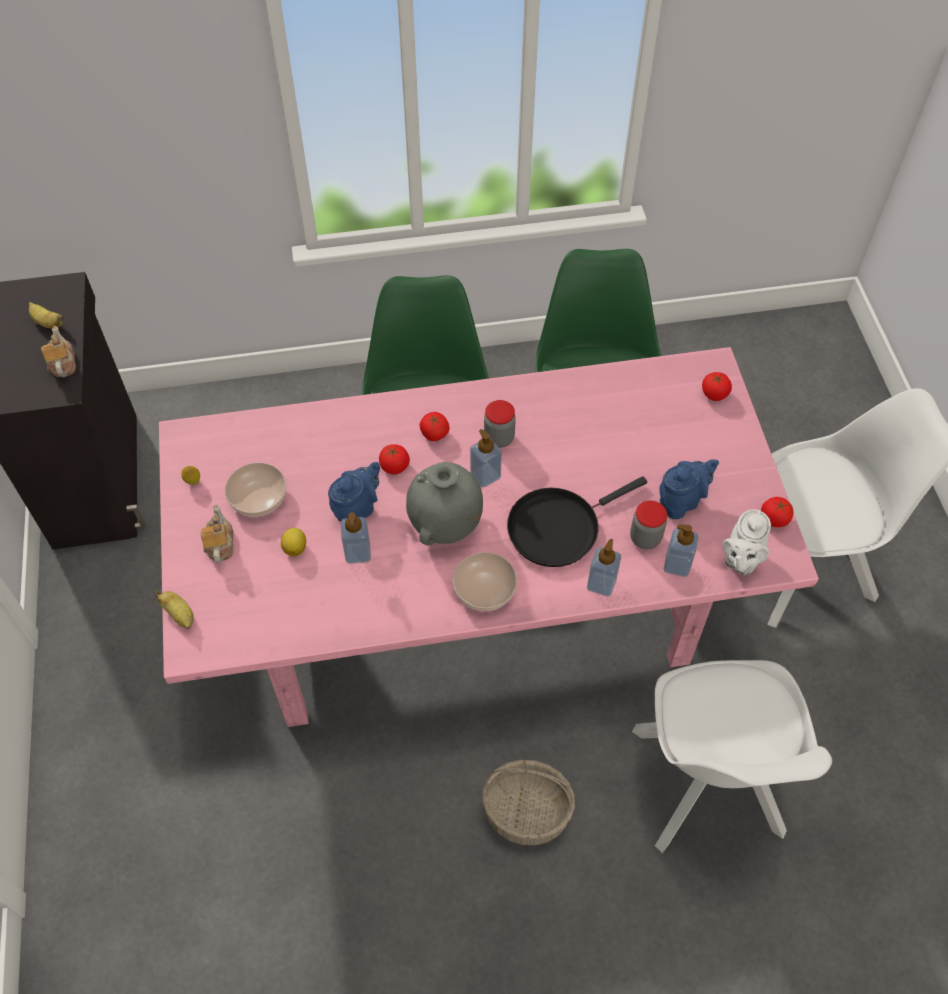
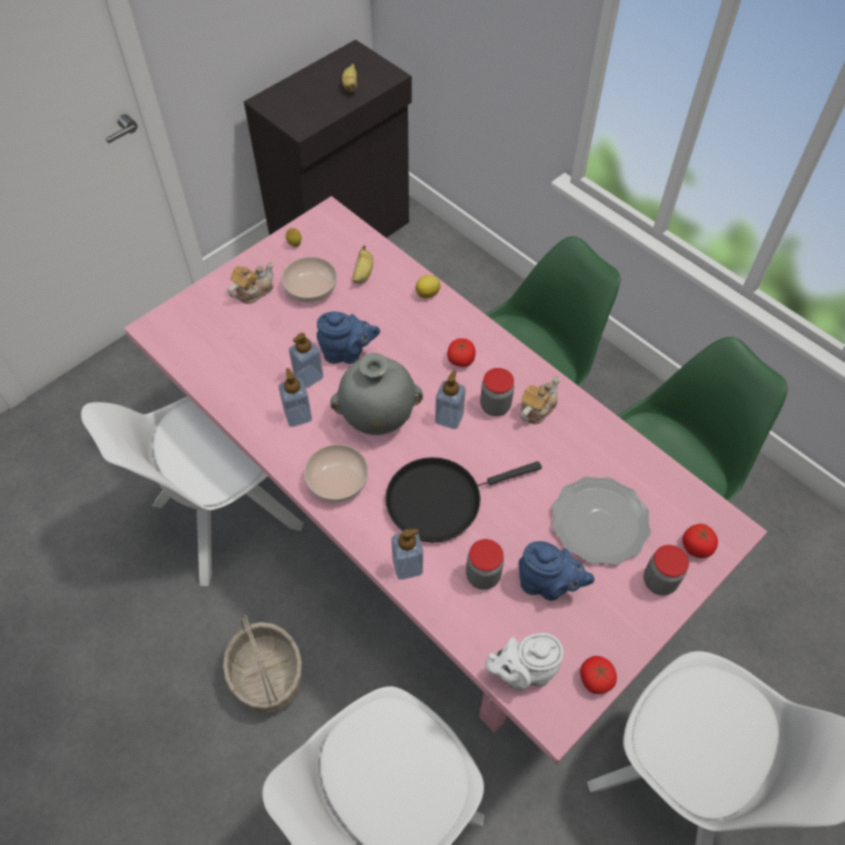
camera: 55 degrees right, 0 degrees up
teapot [41,326,76,377] -> teapot moved to [520,376,560,424]
banana [155,590,194,629] -> banana moved to [353,245,373,283]
lemon [281,528,306,556] -> lemon moved to [416,275,440,298]
tomato [379,444,410,474] -> none
black frying pan [507,476,647,567] -> black frying pan turned 45 degrees counterclockwise [385,457,542,542]
soap dispenser [664,524,699,577] -> soap dispenser moved to [279,368,312,427]
none -> white chair [81,396,304,586]
none -> plate [552,476,651,565]
none -> jar [644,545,689,595]

